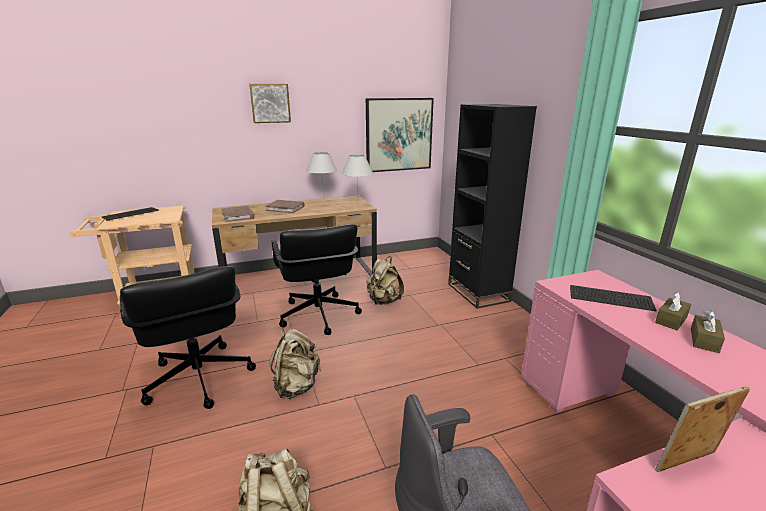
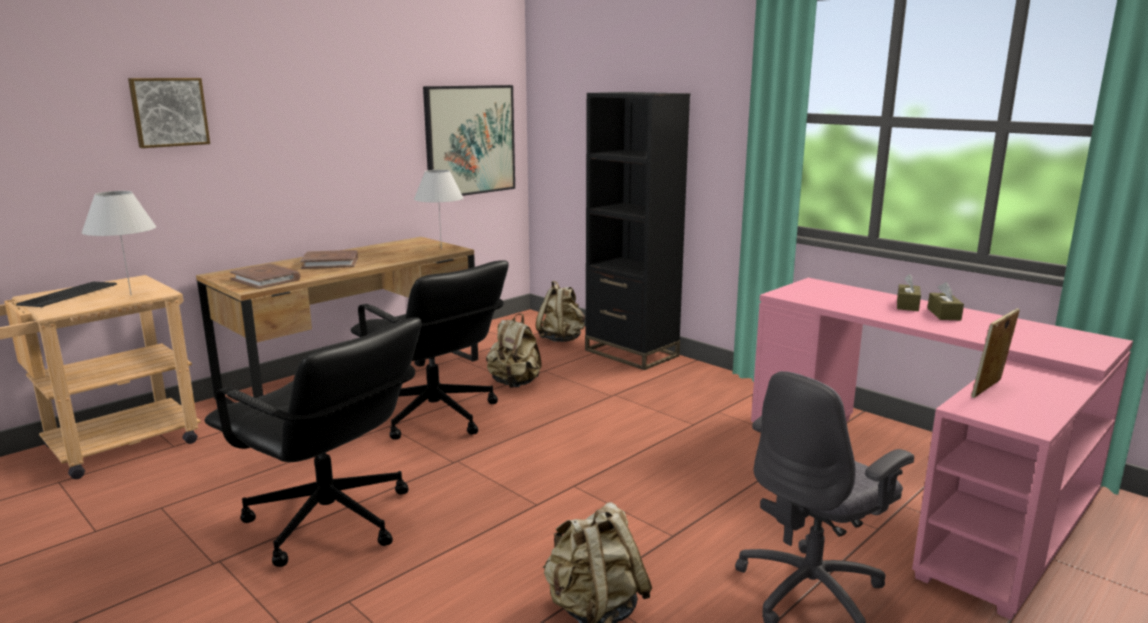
camera: 25 degrees left, 5 degrees down
picture [249,84,291,123] -> picture moved to [128,78,210,148]
beige backpack [269,328,321,399] -> beige backpack moved to [536,281,585,342]
white table lamp [306,152,337,202] -> white table lamp moved to [82,191,156,295]
keyboard [570,285,657,311] -> none

